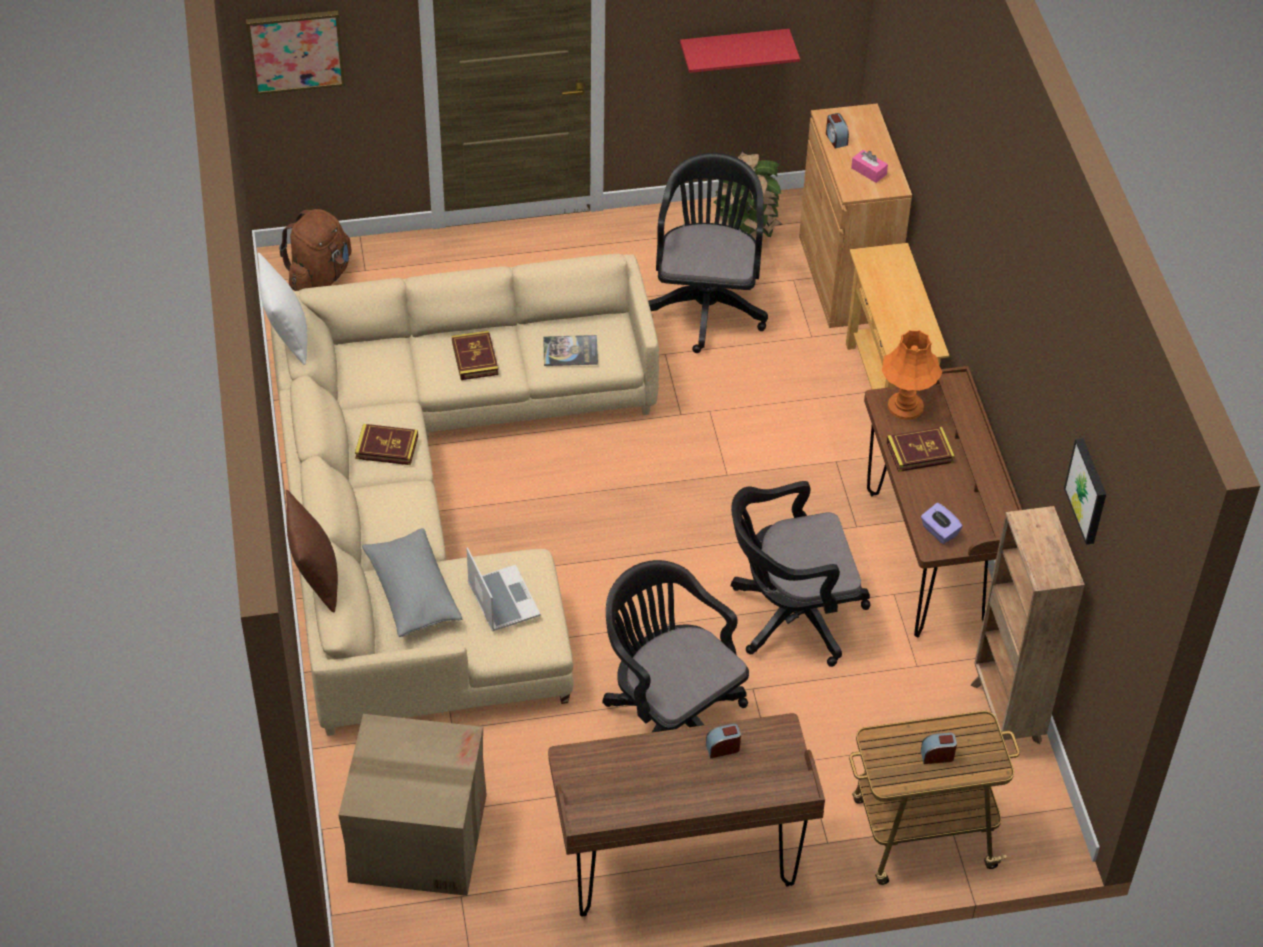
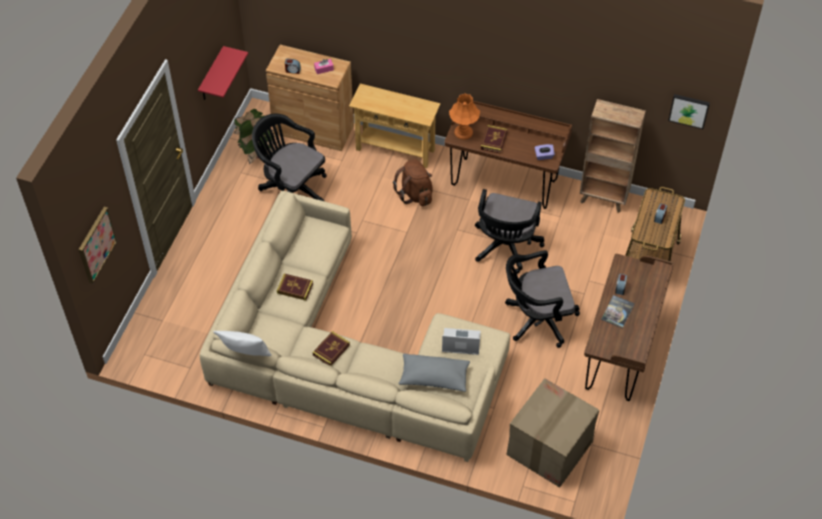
camera: 60 degrees left, 5 degrees up
brown backpack [279,209,352,291] -> brown backpack moved to [393,159,433,206]
brown pillow [286,490,338,613] -> none
book [543,335,598,366] -> book moved to [601,295,635,328]
picture [1064,438,1106,545] -> picture moved to [668,94,710,129]

